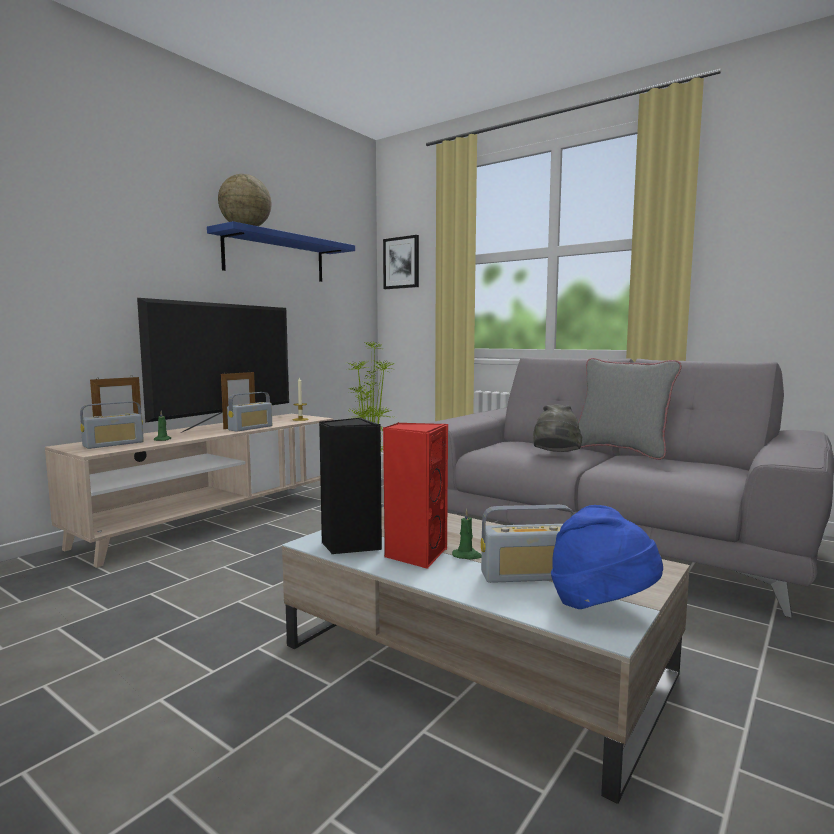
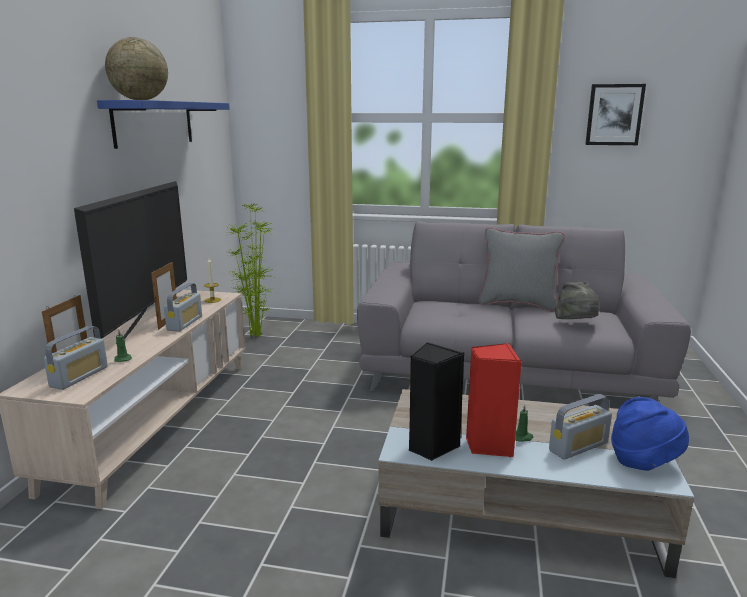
camera: 25 degrees left, 10 degrees up
picture [383,235,419,289] -> picture moved to [585,84,646,145]
grey hat [533,404,582,452] -> grey hat moved to [555,282,599,319]

